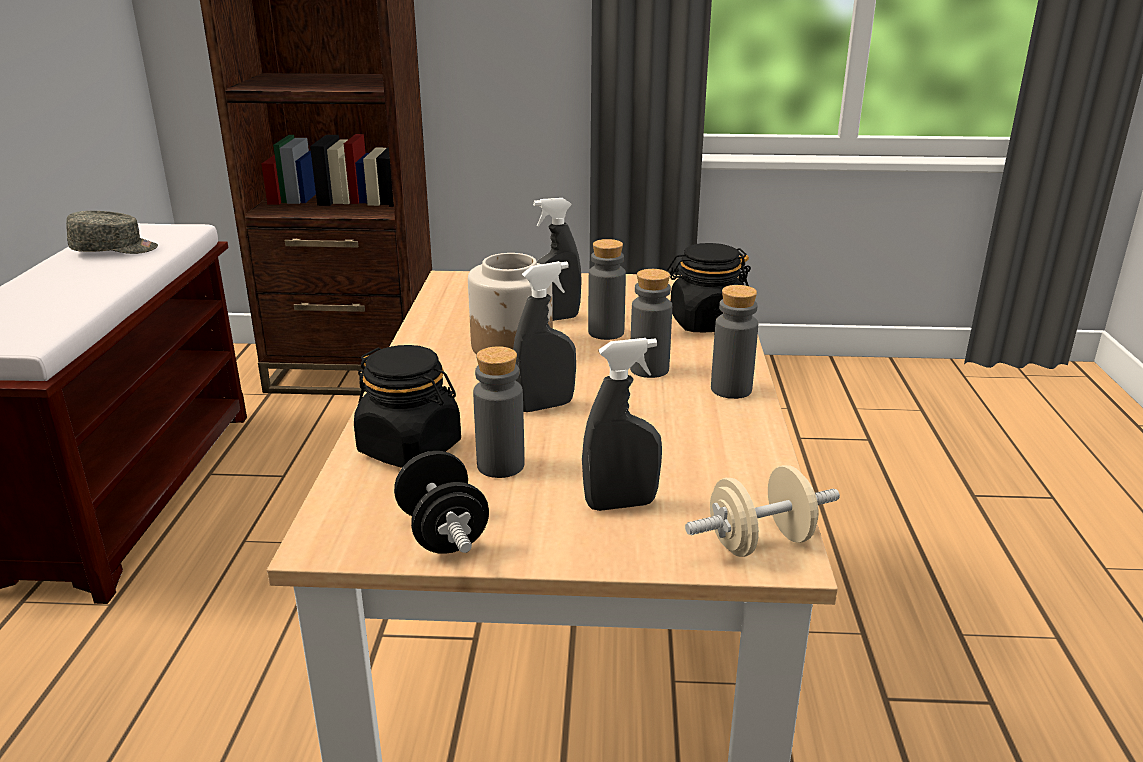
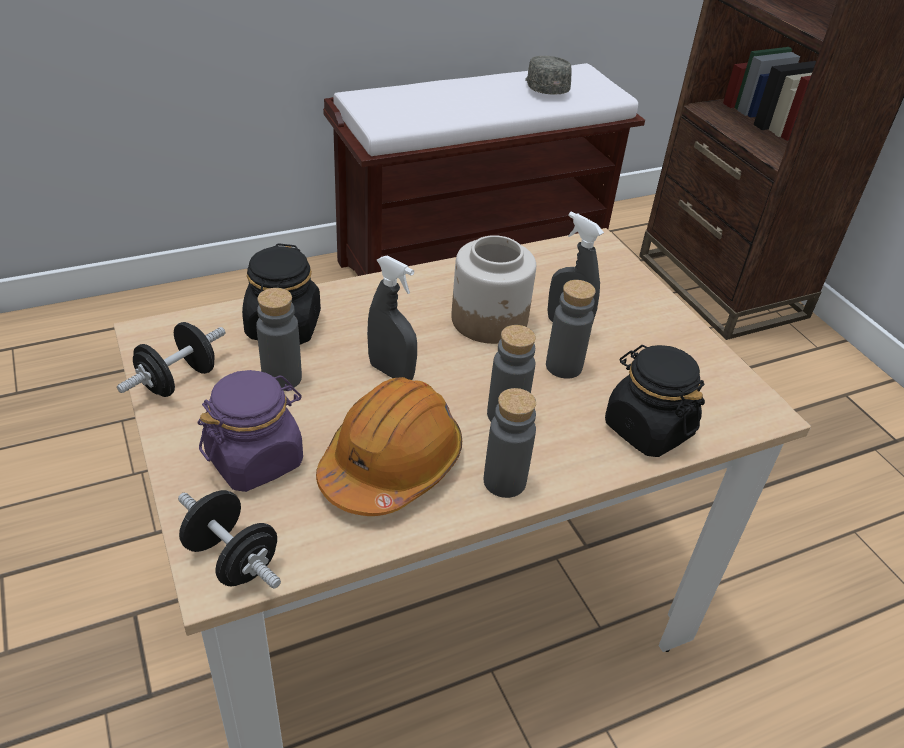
camera: 60 degrees right, 15 degrees up
grey cap [66,211,158,254] -> grey cap turned 150 degrees counterclockwise [525,56,571,95]
grey spray bottle [582,338,662,511] -> purple jar [198,370,303,492]
beige dumbbell [685,465,840,557] -> black dumbbell [178,490,281,589]
none -> orange hard hat [316,377,462,516]

